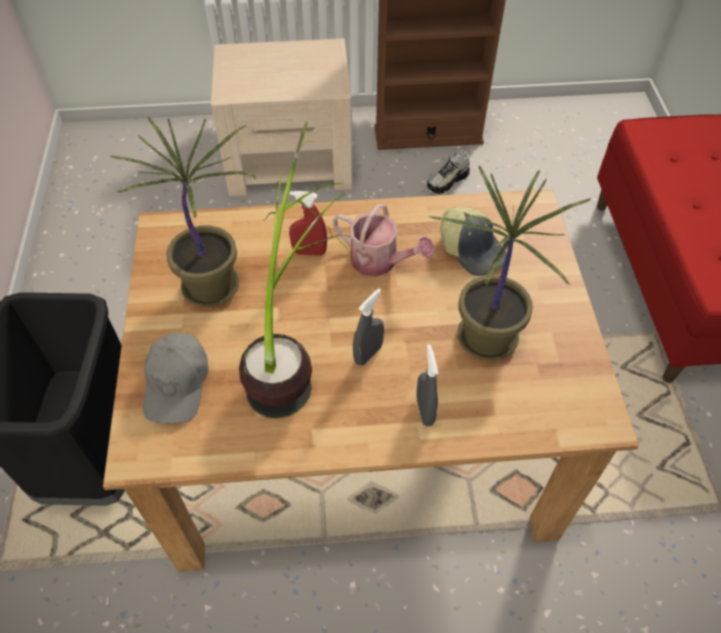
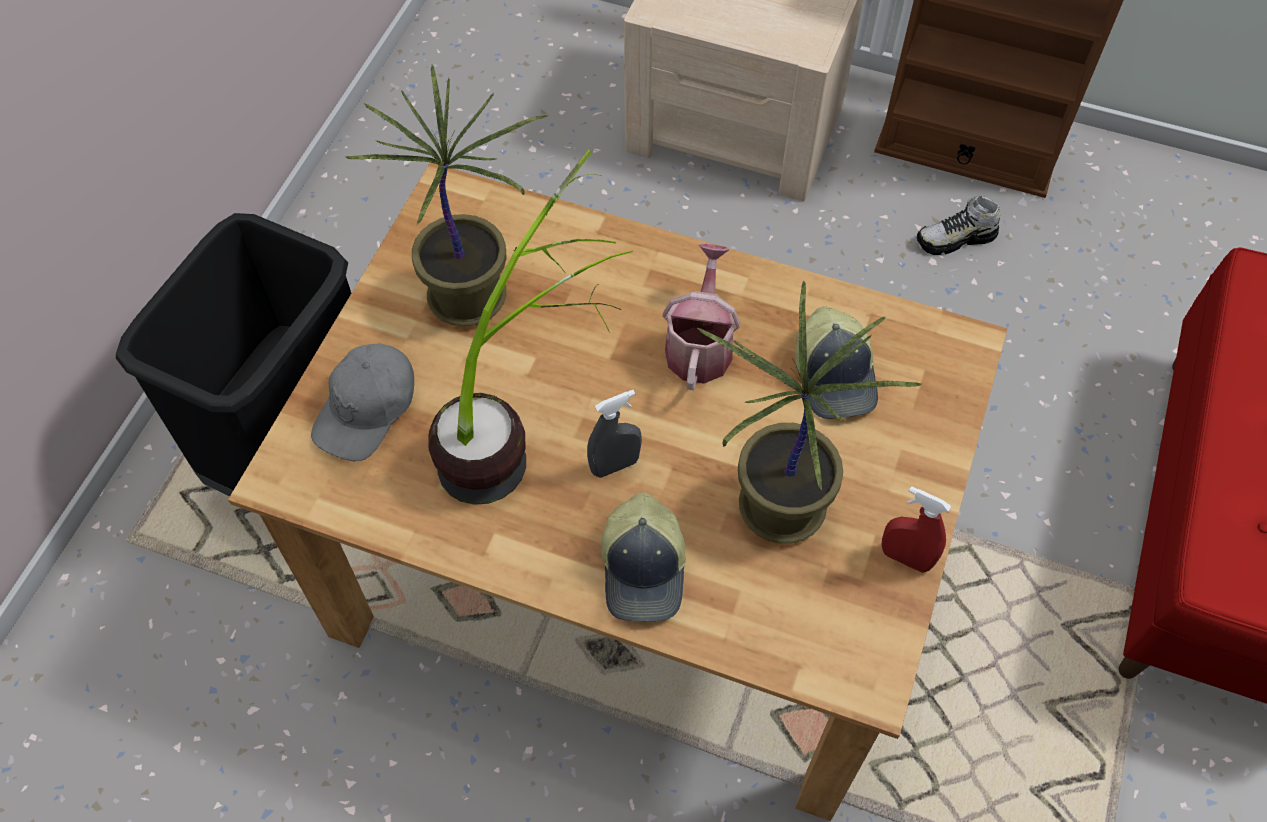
camera: 25 degrees right, 5 degrees up
red spray bottle [289,191,327,256] -> red spray bottle moved to [882,486,951,573]
watering can [333,204,435,277] -> watering can turned 135 degrees counterclockwise [662,244,740,390]
grey spray bottle [416,344,438,426] -> cap [602,493,686,622]

